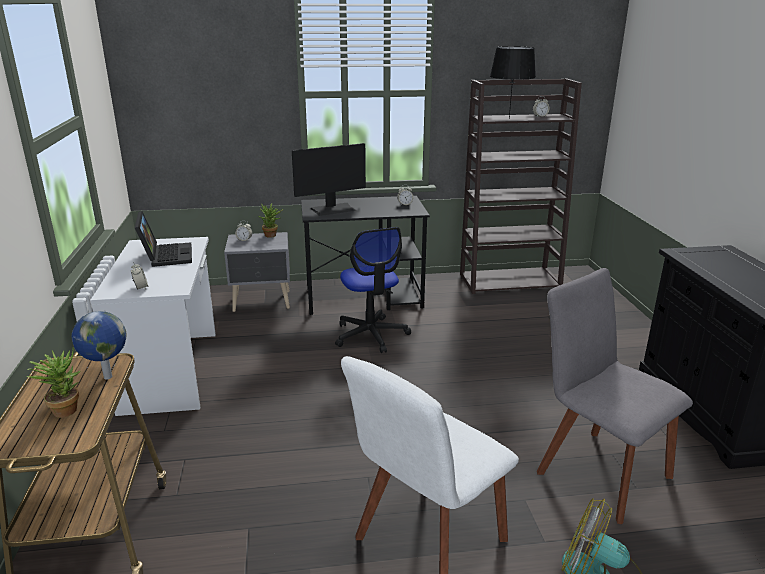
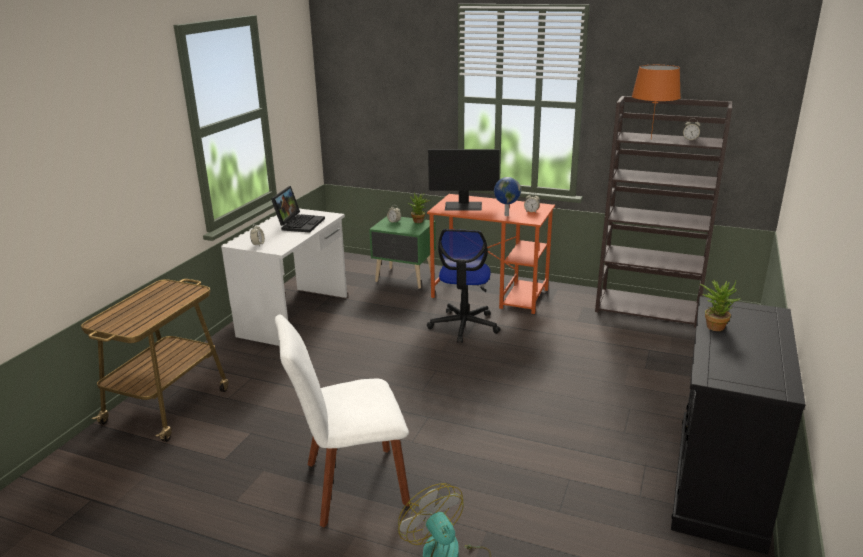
camera: 30 degrees right, 0 degrees up
potted plant [27,347,80,418] -> potted plant moved to [700,279,740,331]
globe [72,311,127,380] -> globe moved to [494,177,521,216]
grey nightstand [224,232,290,312] -> green nightstand [369,216,436,289]
black desk [301,196,430,315] -> orange desk [427,194,555,314]
black table lamp [490,46,536,119] -> orange table lamp [632,65,681,139]
grey chair [537,268,693,524] -> none

